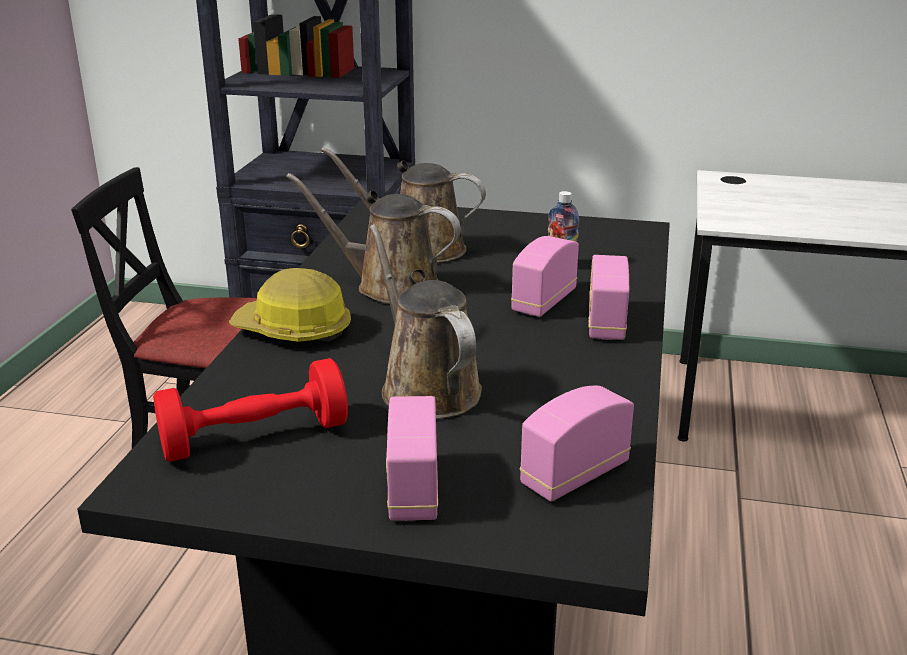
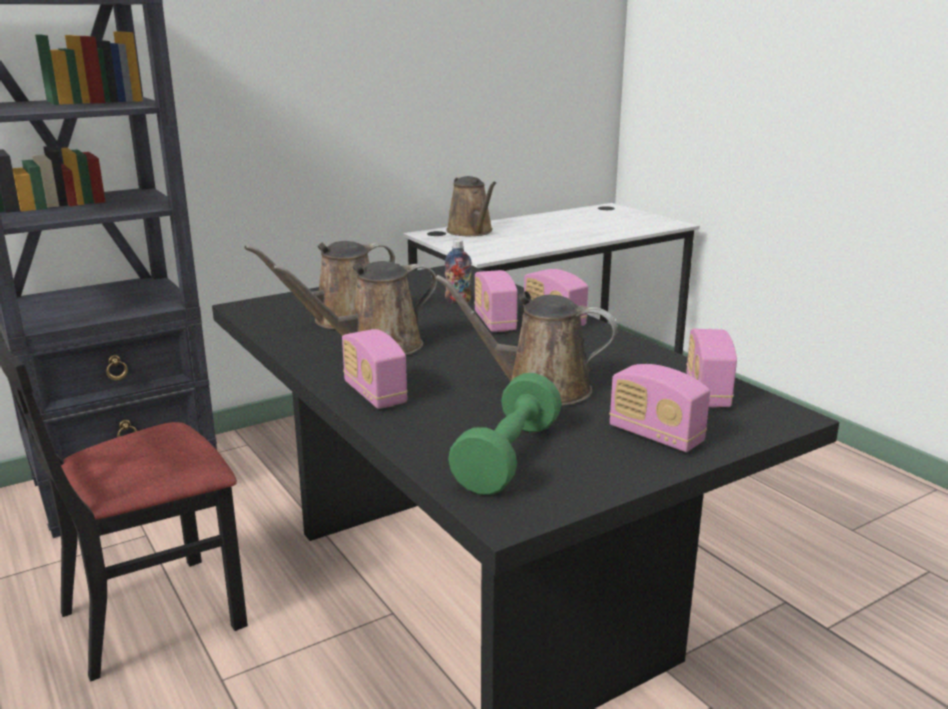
camera: 45 degrees left, 5 degrees down
red dumbbell [153,358,348,462] -> green dumbbell [448,373,562,495]
hard hat [229,268,351,342] -> radio [342,329,408,409]
none -> brown watering can [446,176,496,236]

